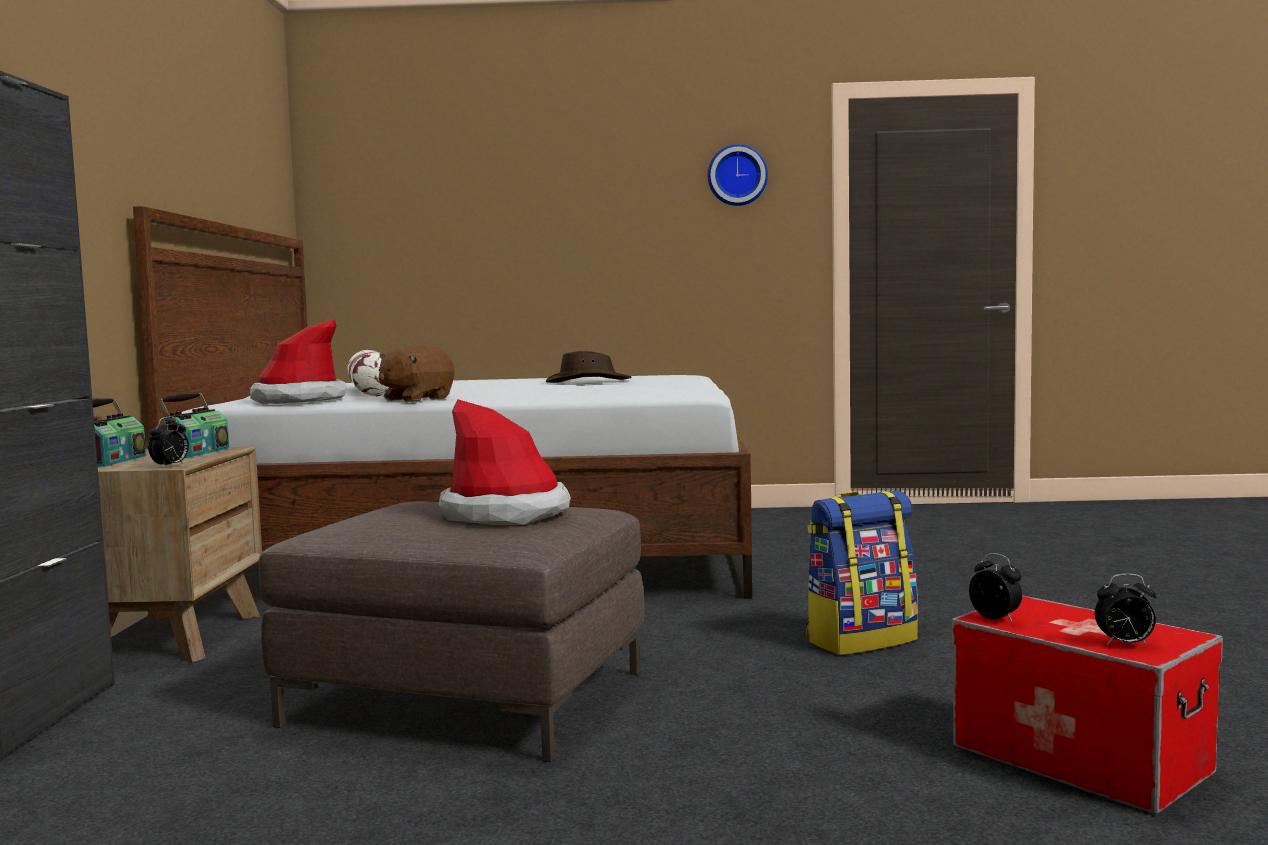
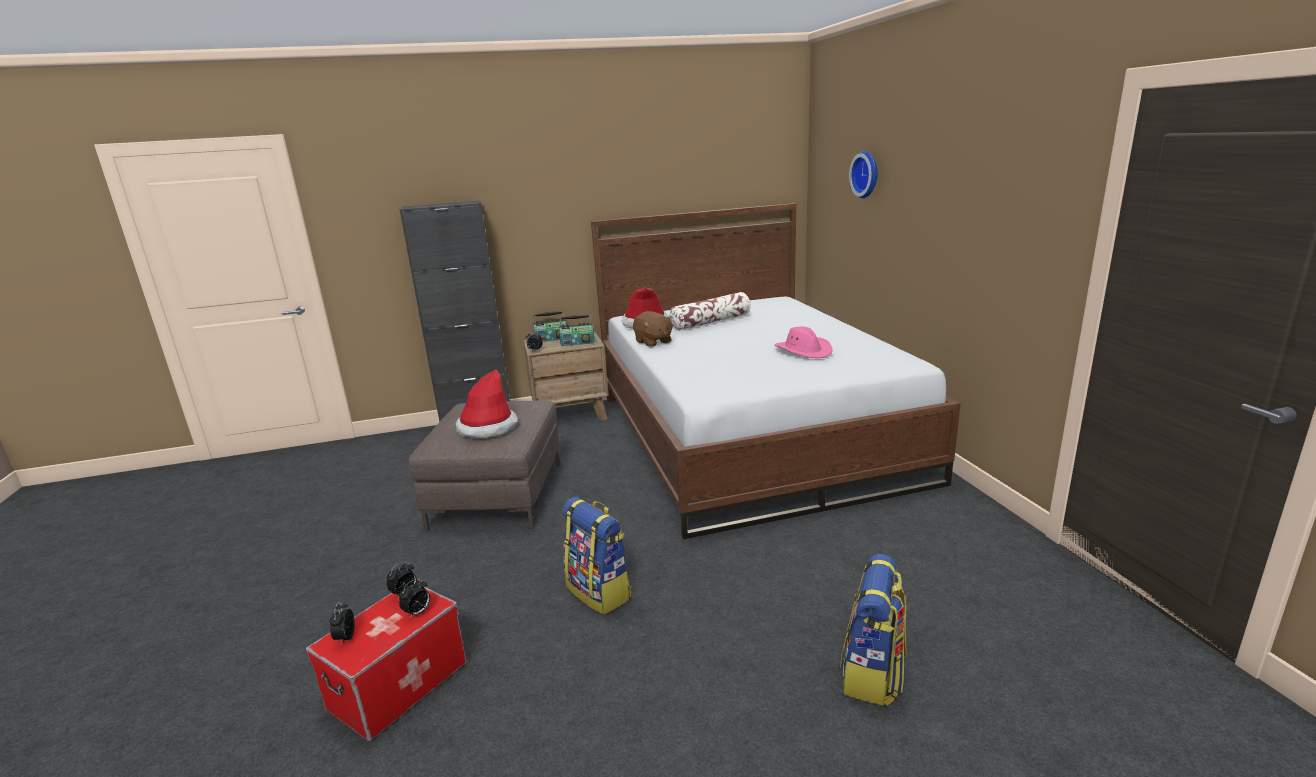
camera: 75 degrees right, 15 degrees up
brown plush toy [379,345,454,402] -> brown plush toy turned 150 degrees counterclockwise [633,311,673,347]
brown hat [546,351,631,383] -> pink hat [774,327,833,358]
wall clock [708,144,768,206] -> wall clock moved to [849,151,877,198]
none -> alarm clock [399,578,430,619]
none -> backpack [840,554,907,706]

